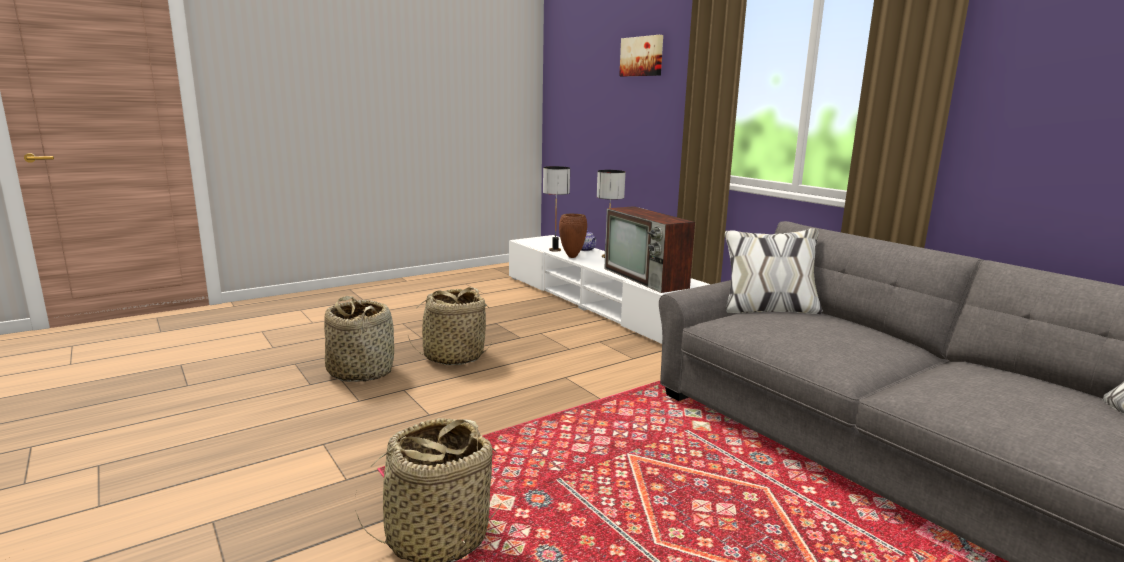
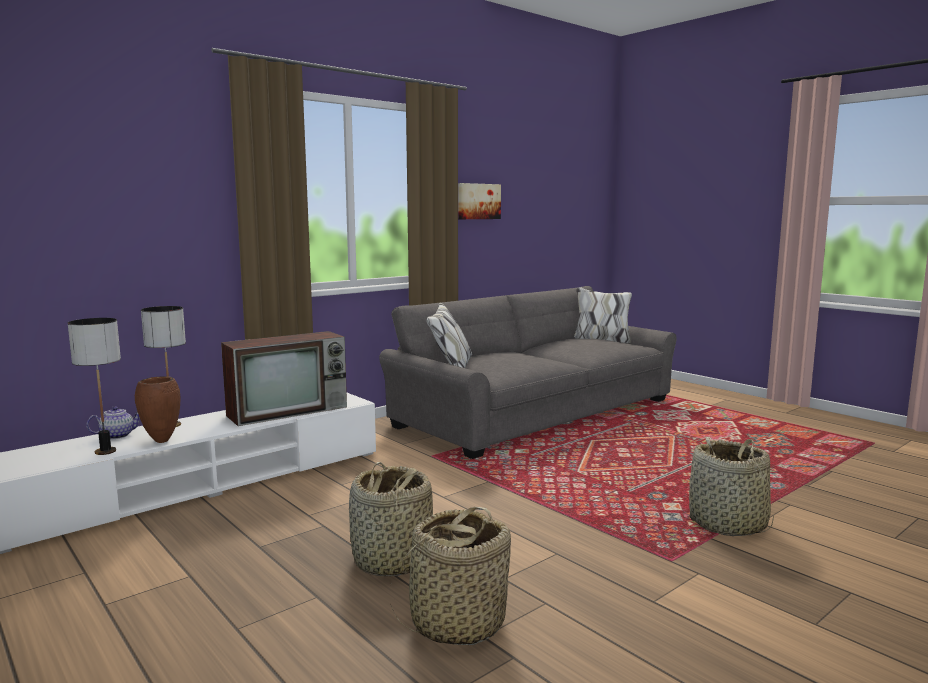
camera: 95 degrees left, 5 degrees down
picture [619,35,663,77] -> picture moved to [458,183,501,219]

